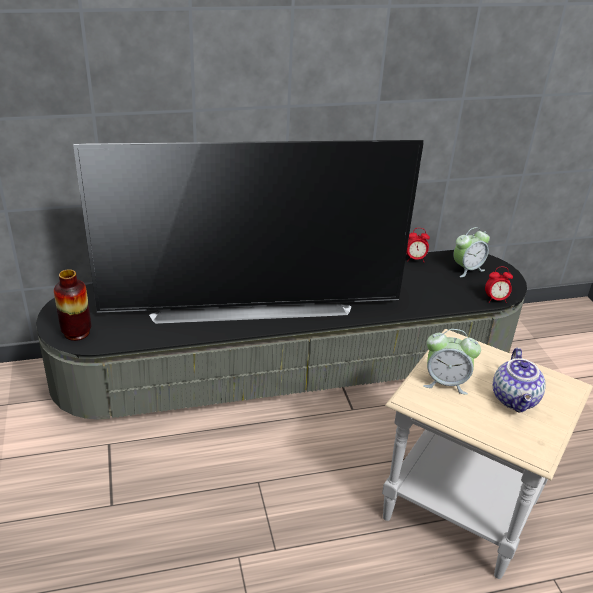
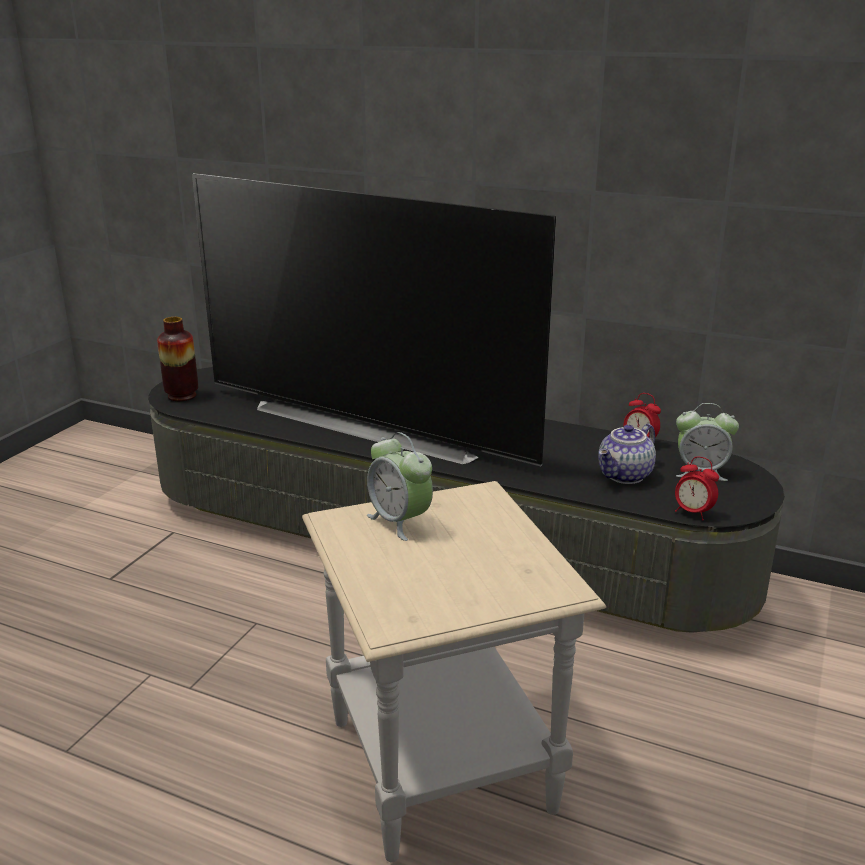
camera: 40 degrees right, 10 degrees down
teapot [493,348,546,413] -> teapot moved to [598,424,656,484]

